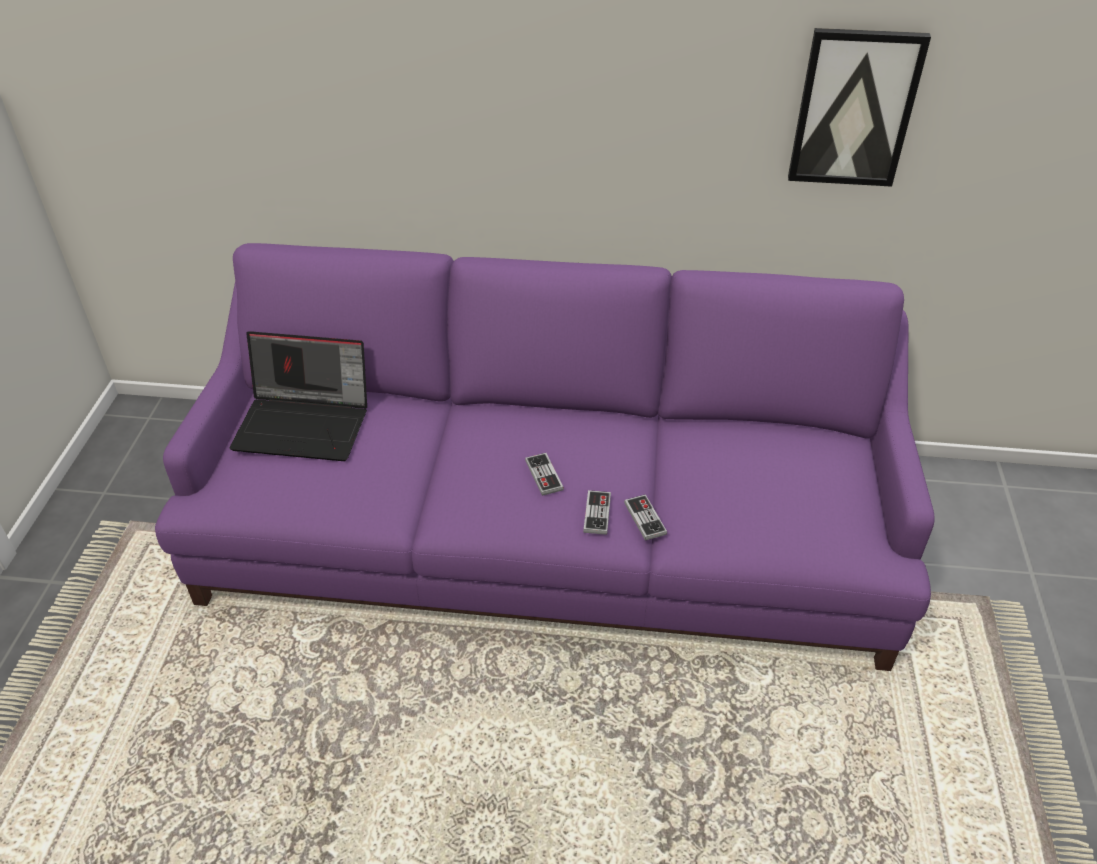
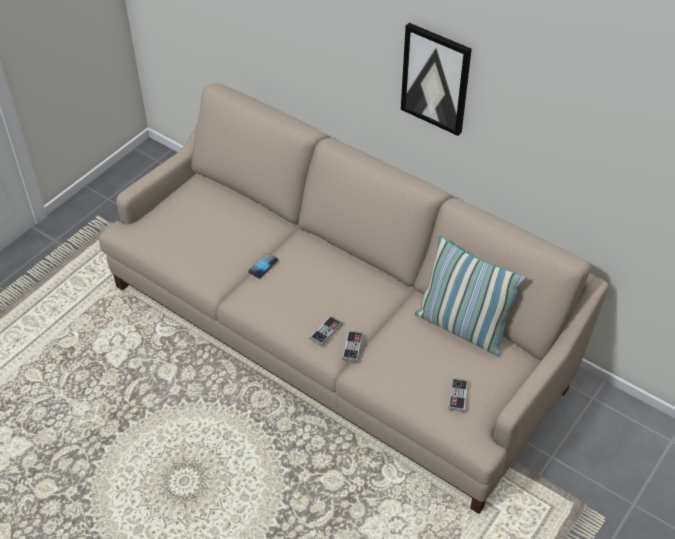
camera: 30 degrees right, 5 degrees up
purple sofa [155,243,935,671] -> beige sofa [99,83,608,514]
laptop [230,331,367,461] -> none
game controller [525,453,564,496] -> game controller moved to [448,378,468,412]
picture [788,28,931,187] -> picture moved to [401,23,472,136]
none -> phone [248,253,278,279]
none -> pillow [415,235,526,356]

